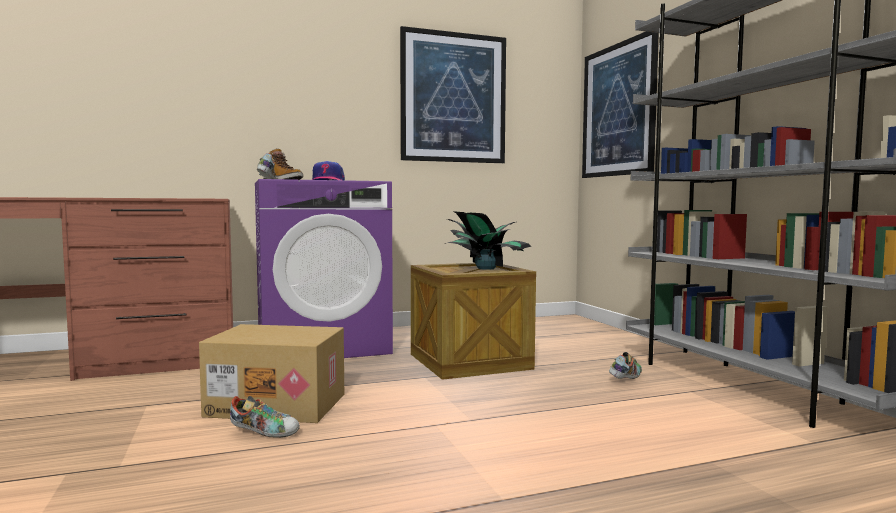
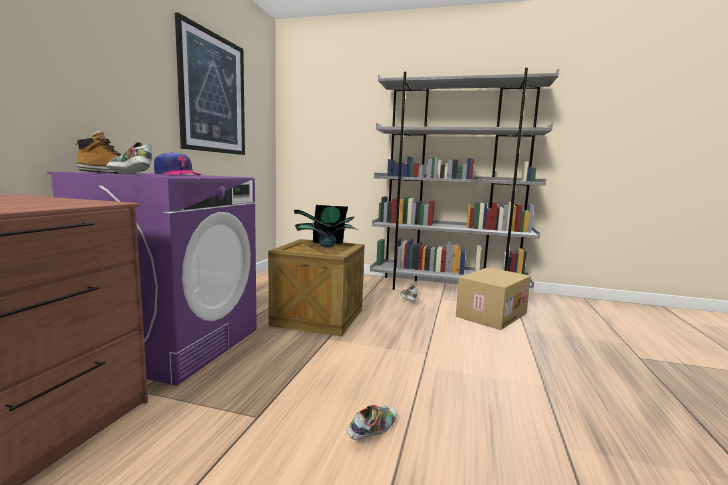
camera: 55 degrees left, 5 degrees up
cardboard box [199,324,344,423] -> cardboard box moved to [456,267,531,330]
picture [582,32,659,178] -> none

